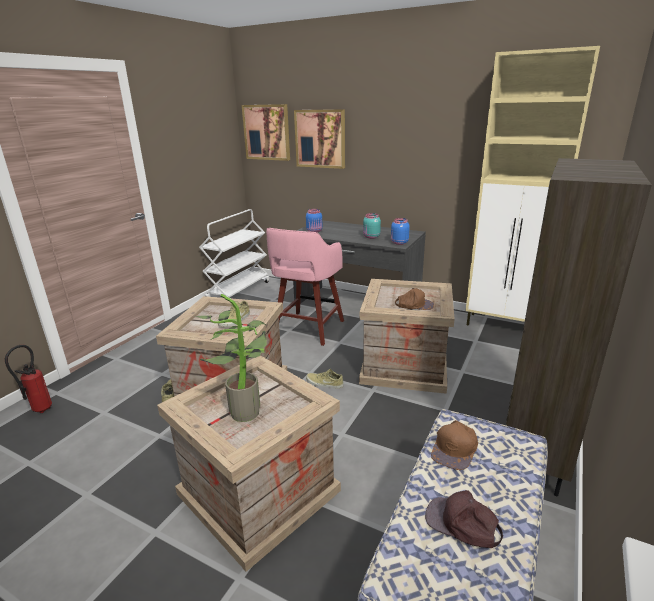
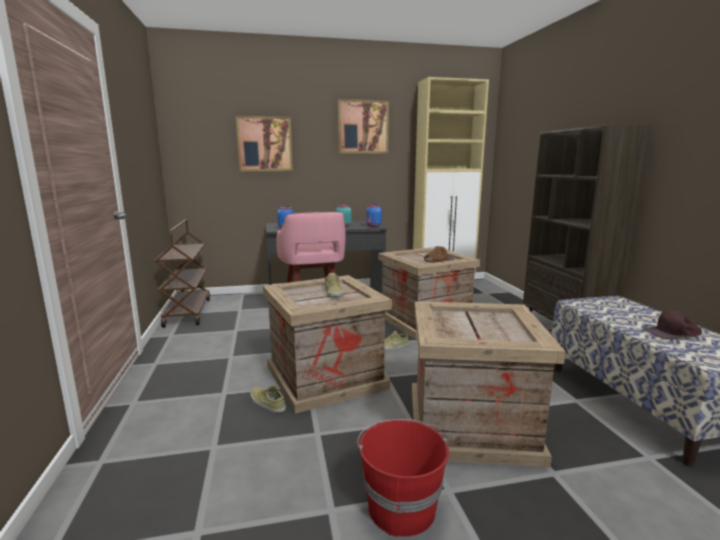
camera: 40 degrees left, 10 degrees down
fire extinguisher [5,345,52,413] -> none
potted plant [195,294,267,422] -> none
white cart [199,209,269,297] -> brown cart [154,220,210,328]
picture [242,104,290,161] -> picture moved to [338,99,389,154]
brown cap [431,420,478,470] -> none
none -> red bucket [357,419,449,537]

